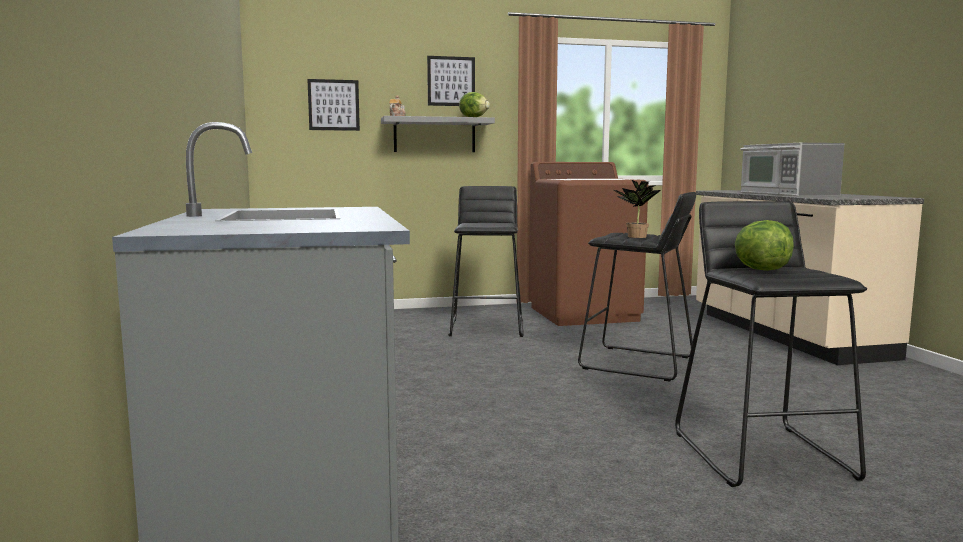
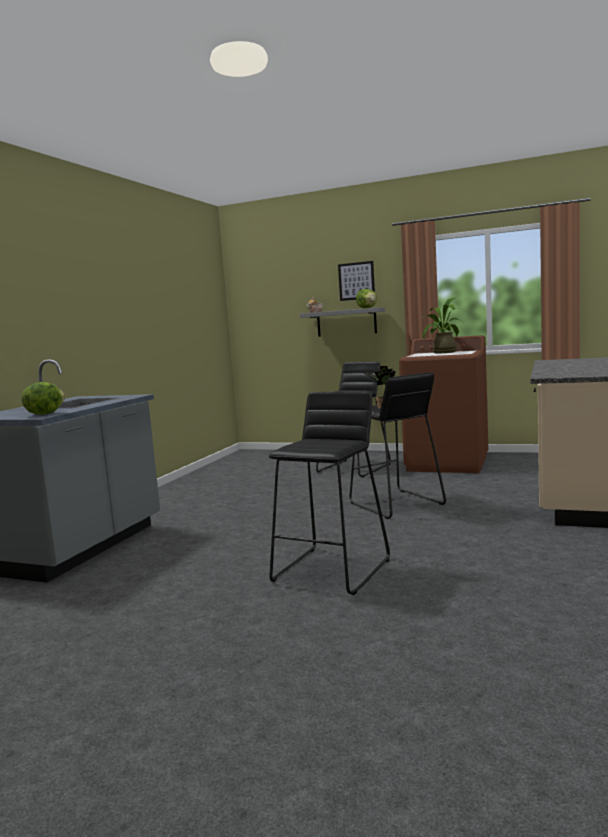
camera: 35 degrees right, 0 degrees up
picture [307,79,360,131] -> none
lettuce [735,220,794,271] -> lettuce moved to [21,382,65,415]
microwave [740,143,845,196] -> none
none -> potted plant [421,298,463,353]

